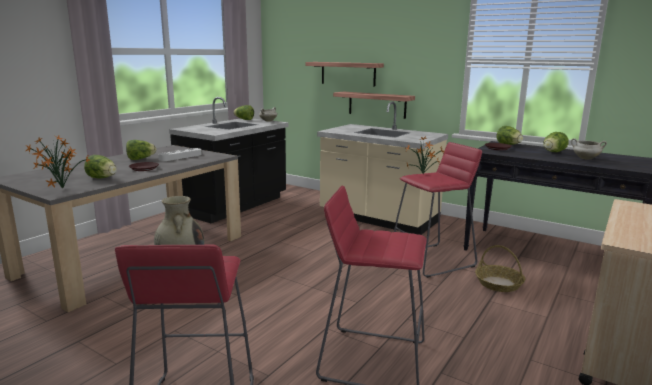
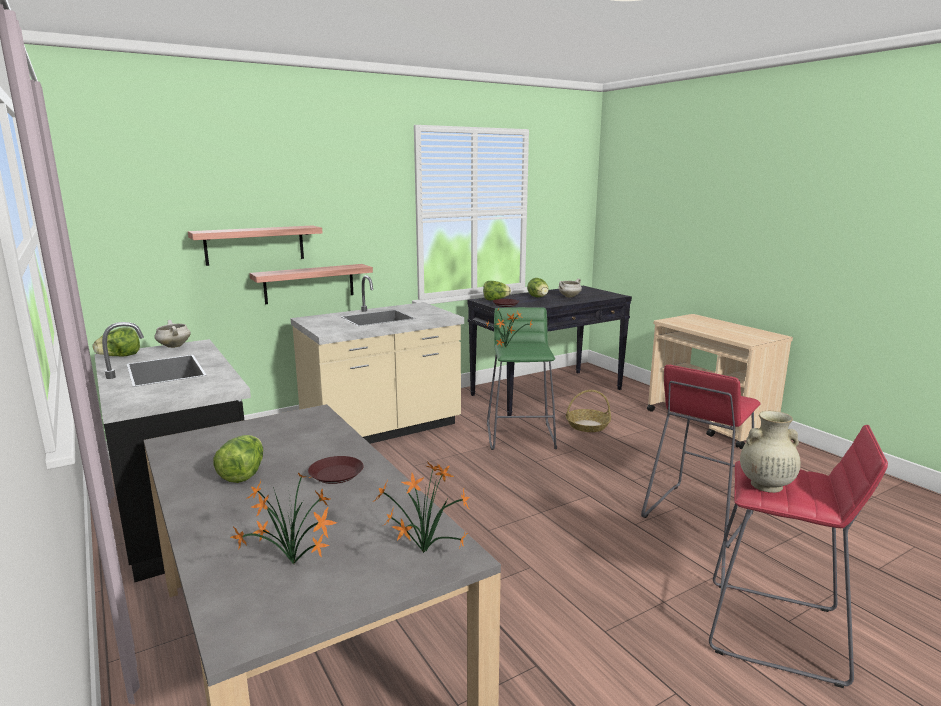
camera: 65 degrees left, 0 degrees up
lettuce [84,155,117,178] -> none
grey tray [158,148,202,161] -> none
red stool [394,142,482,278] -> green stool [487,307,557,450]

